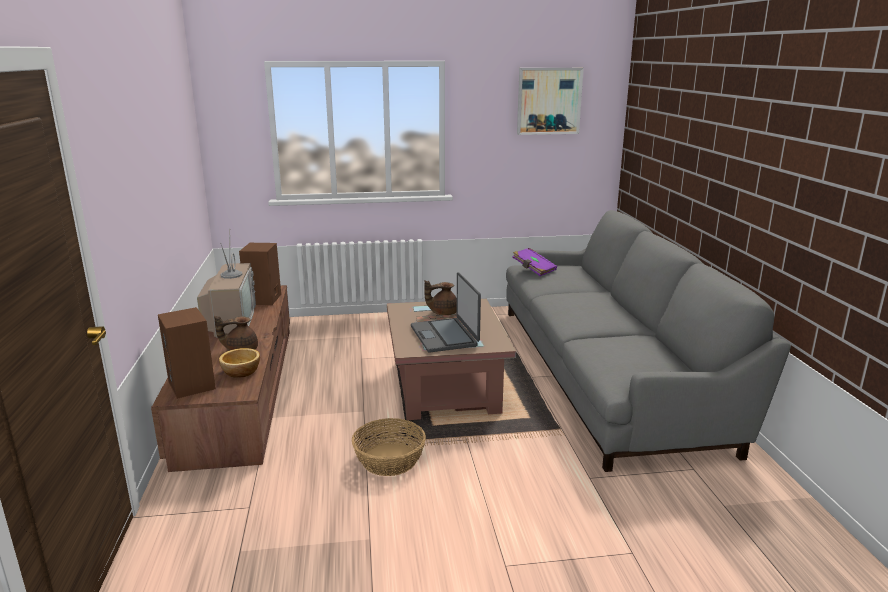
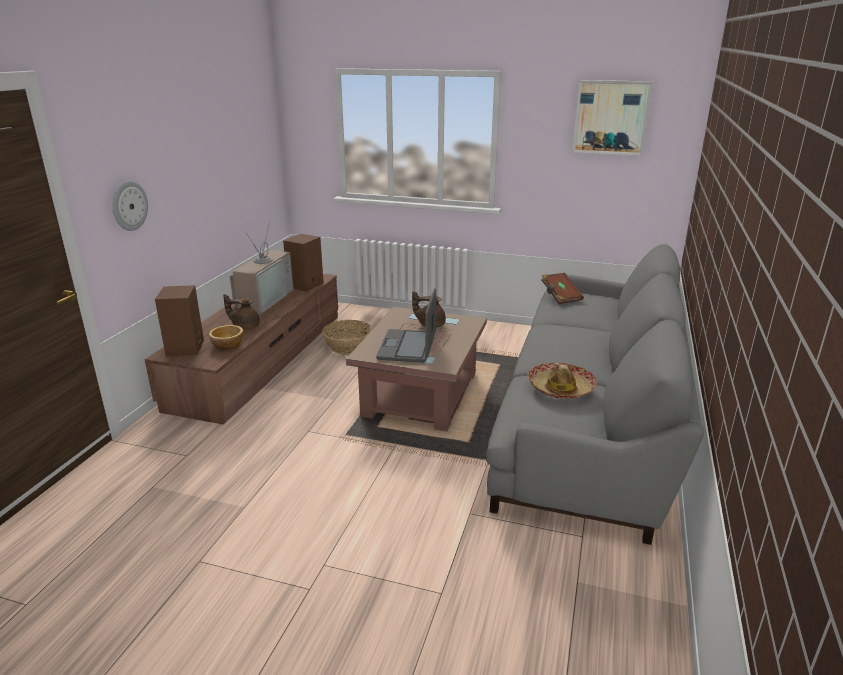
camera: 25 degrees right, 5 degrees up
basket [352,418,426,476] -> basket moved to [322,320,372,354]
purple book [512,248,557,276] -> brown book [541,273,584,304]
none -> wall clock [113,181,148,231]
none -> hat [527,363,597,399]

